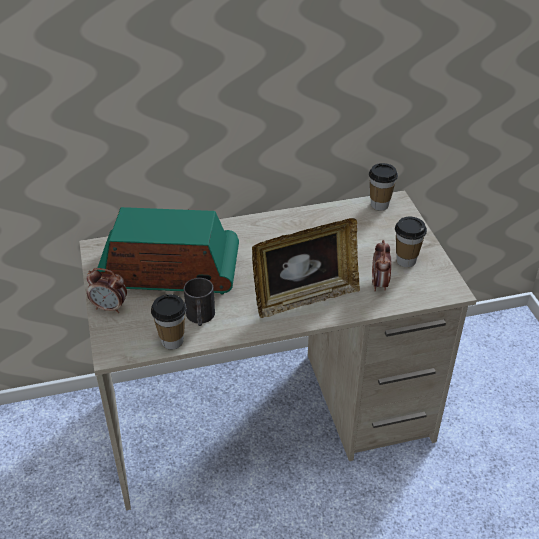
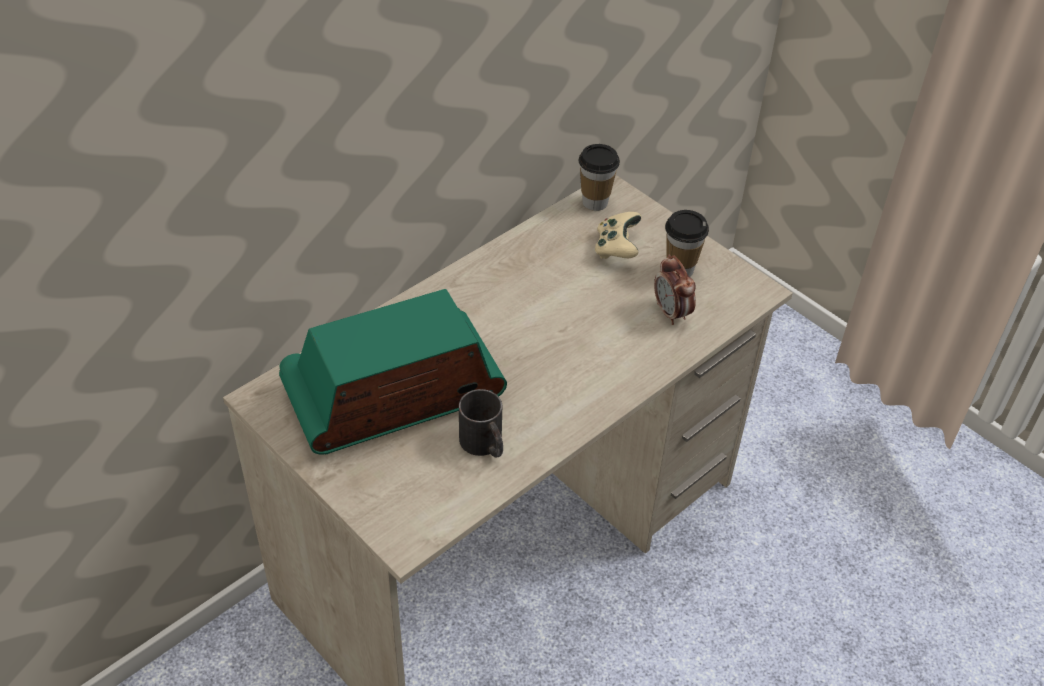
camera: 30 degrees left, 5 degrees up
alarm clock [87,268,127,313] -> none
cup [151,294,187,349] -> none
picture frame [252,218,360,318] -> none
none -> beige game controller [595,212,641,259]

